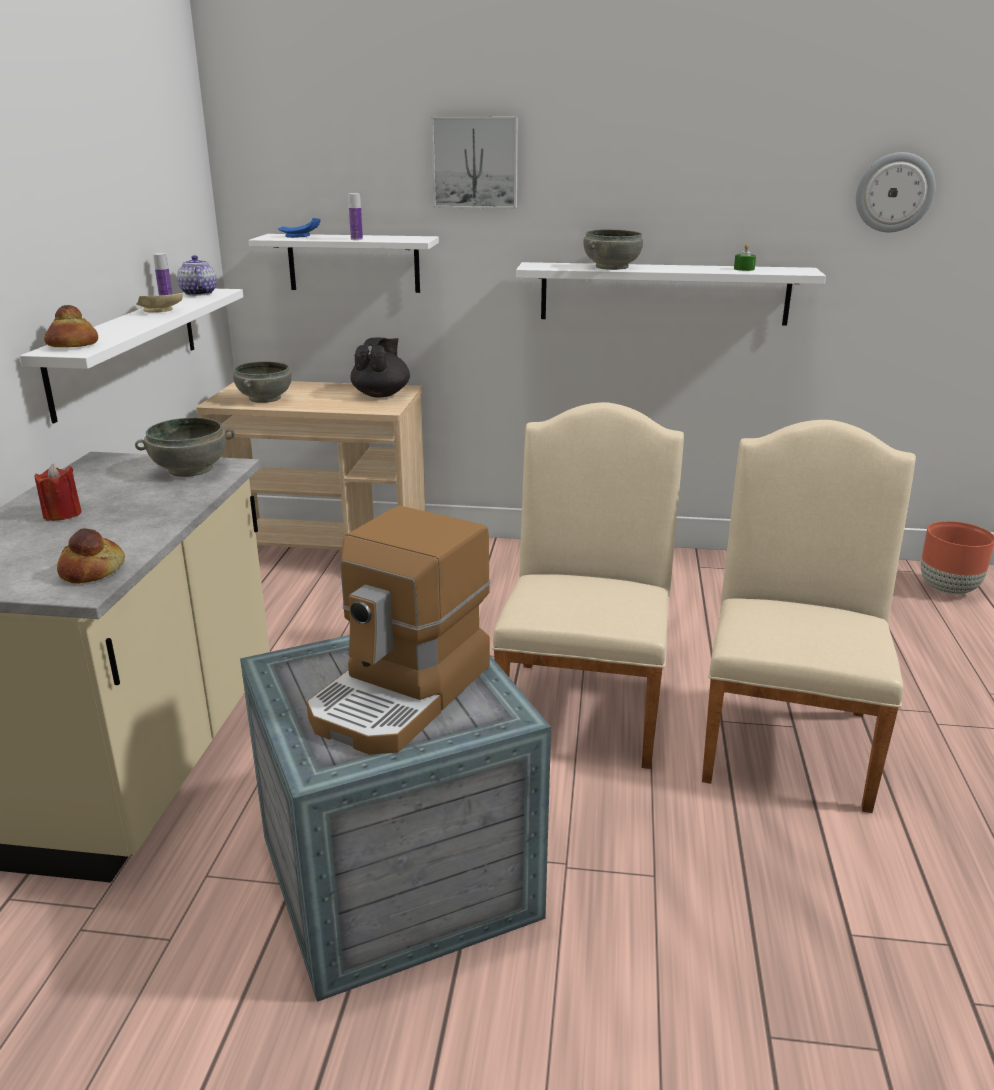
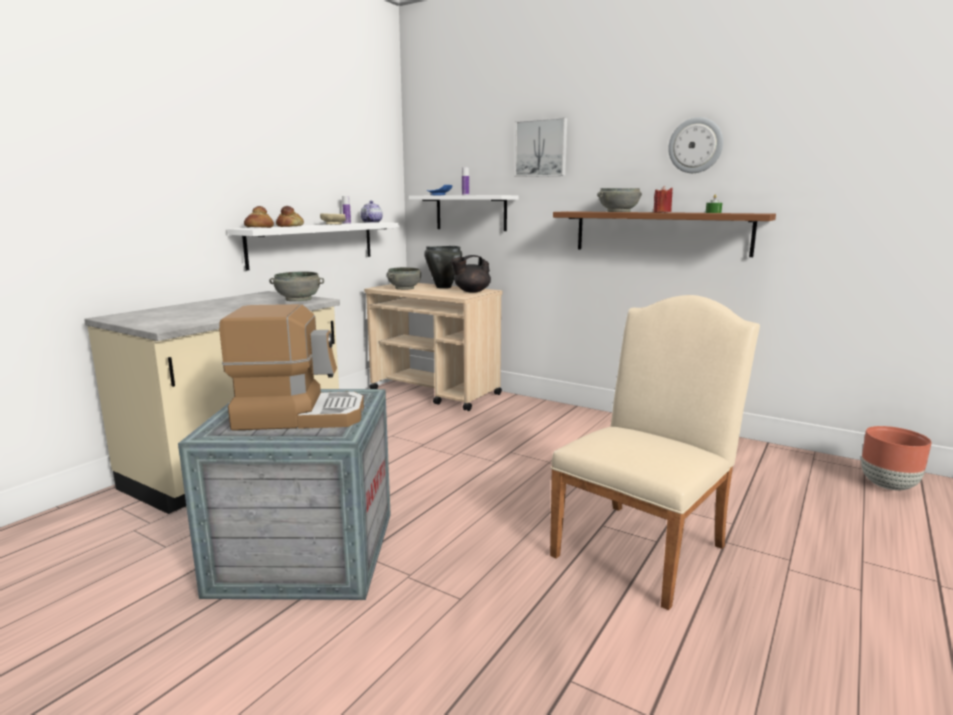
camera: 25 degrees right, 10 degrees down
red candle [34,464,82,521] -> red candle moved to [653,186,673,212]
bread [57,528,125,584] -> bread moved to [276,206,304,227]
coffee machine [307,506,491,755] -> coffee machine turned 150 degrees counterclockwise [219,304,364,431]
black teapot [351,338,410,398] -> black teapot turned 150 degrees counterclockwise [451,255,491,293]
beige chair [492,402,684,769] -> none
white shelf [516,262,826,325] -> brown shelf [553,211,776,257]
wall clock [856,152,935,232] -> wall clock moved to [668,117,723,173]
none -> black cooking pot [424,246,462,288]

